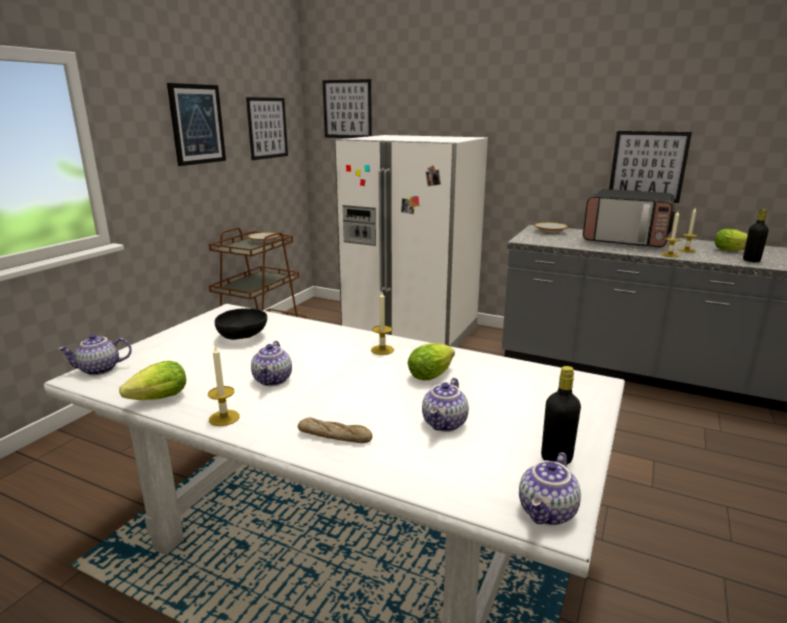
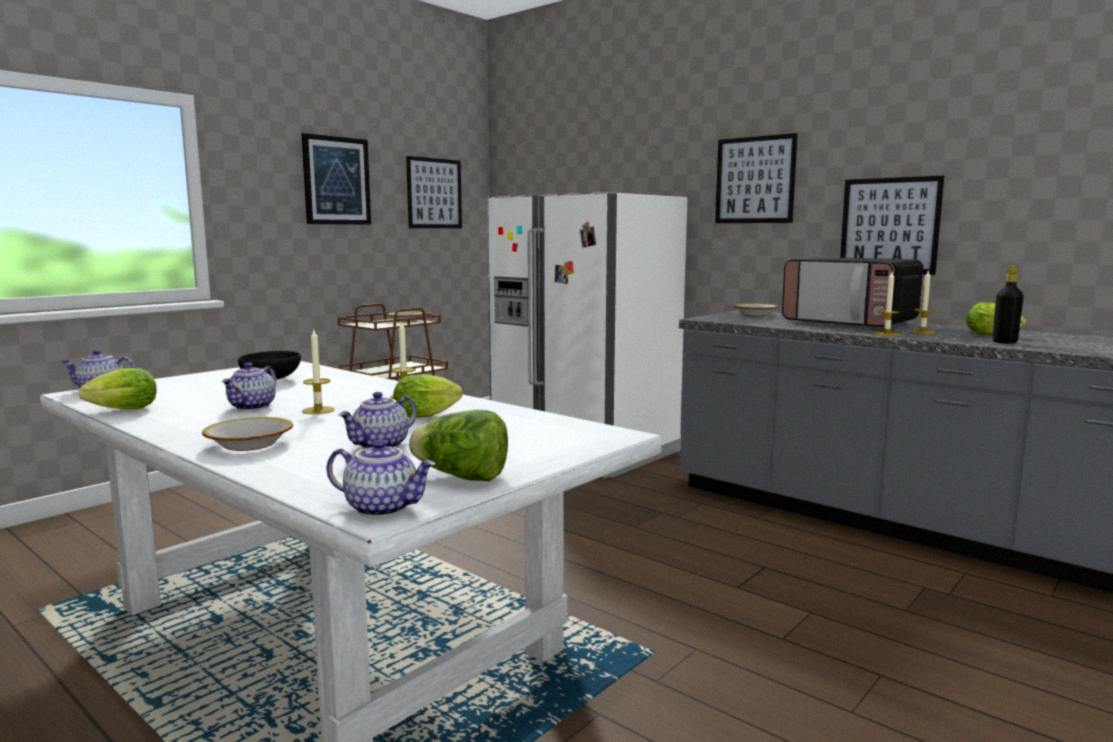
camera: 15 degrees right, 10 degrees down
candle [208,345,240,426] -> candle moved to [302,330,335,414]
bread [298,417,372,443] -> bowl [202,417,293,451]
picture [322,79,372,138] -> picture moved to [715,133,798,223]
teapot [519,452,581,525] -> teapot turned 120 degrees counterclockwise [327,439,436,517]
black bottle [541,366,581,465] -> lettuce [409,410,508,481]

